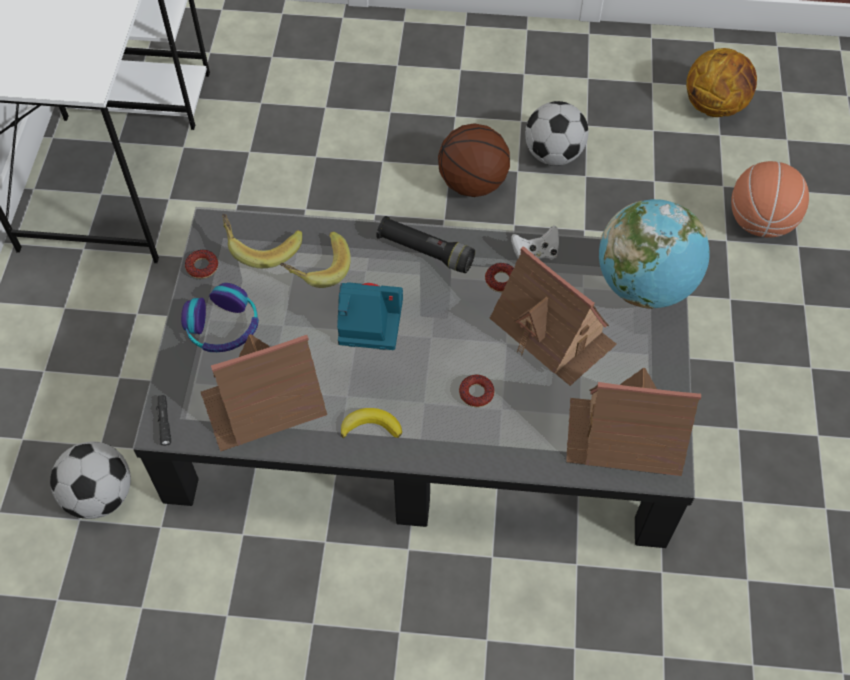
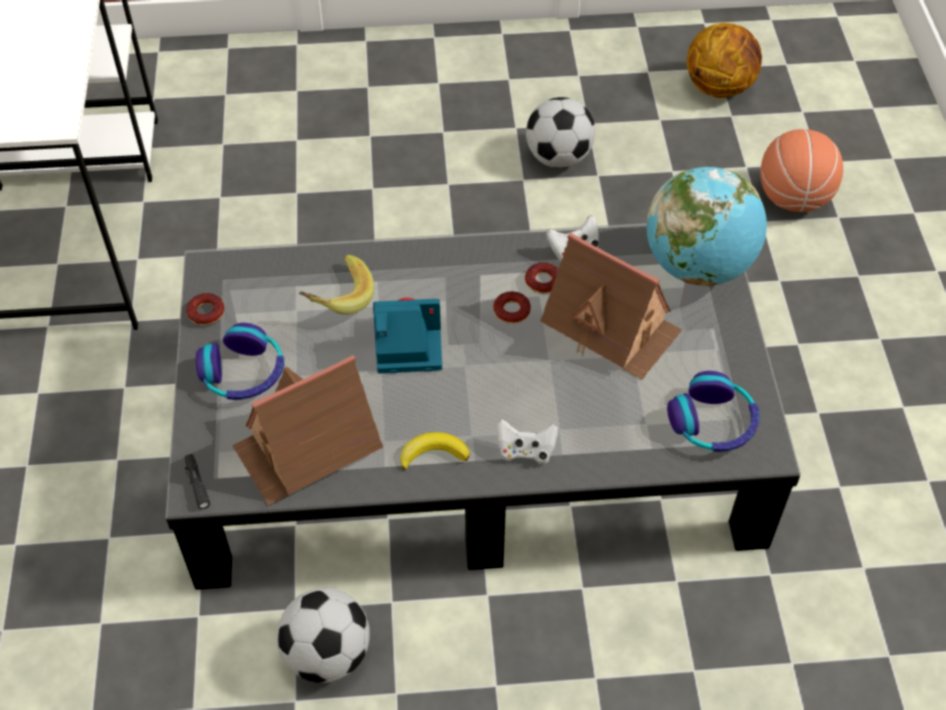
camera: 10 degrees left, 5 degrees down
football [50,442,131,519] -> football moved to [277,588,370,683]
banana [222,214,302,268] -> none
black flashlight [376,216,475,273] -> none
basketball [438,124,510,197] -> none
donut [459,374,495,407] -> donut moved to [493,291,531,324]
toy house [566,368,701,476] -> headphones [667,371,760,452]
none -> white game controller [497,419,558,464]

